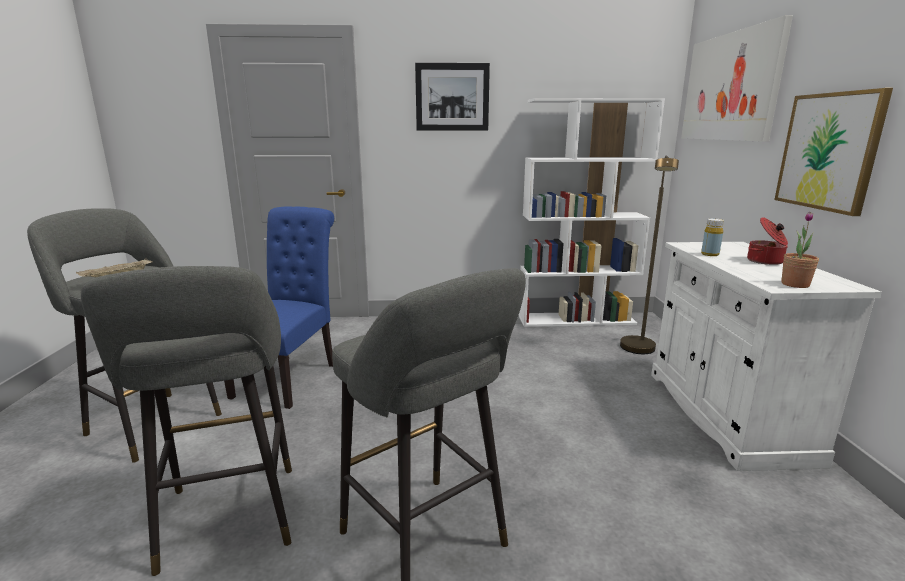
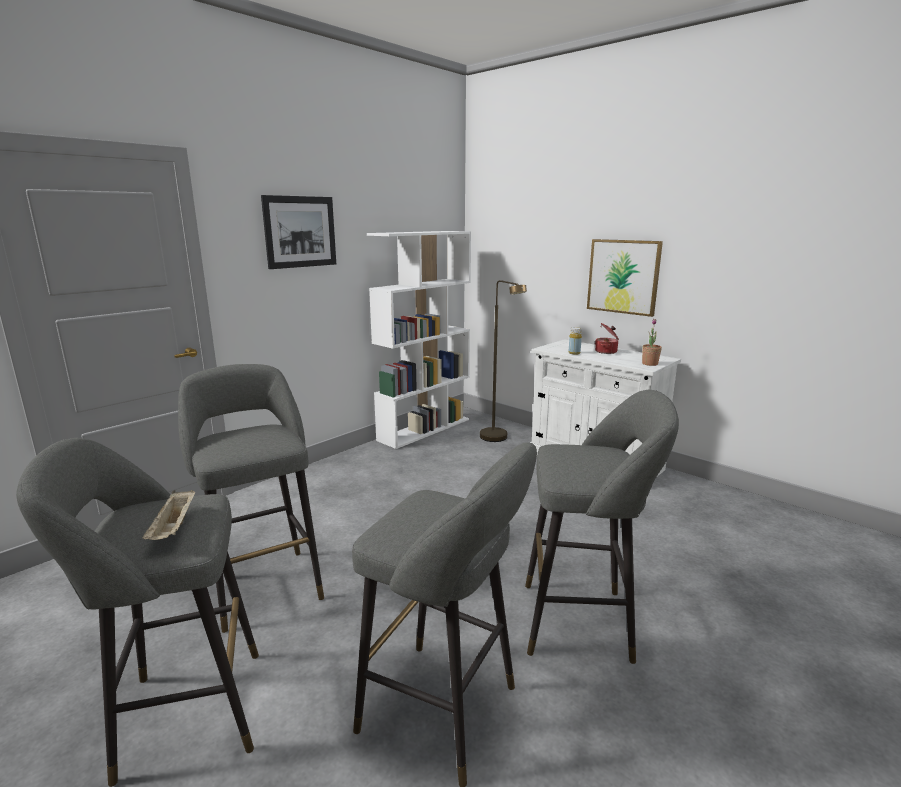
camera: 45 degrees left, 0 degrees up
blue chair [224,206,334,409] -> grey stool [178,364,324,633]
picture [681,15,793,142] -> none

